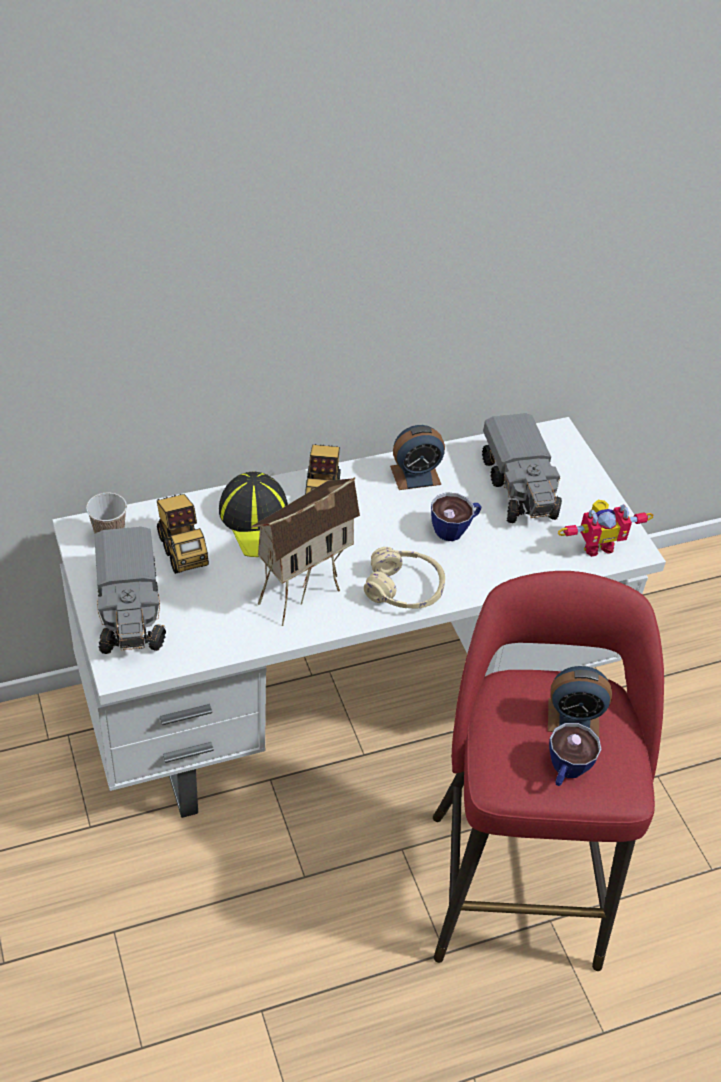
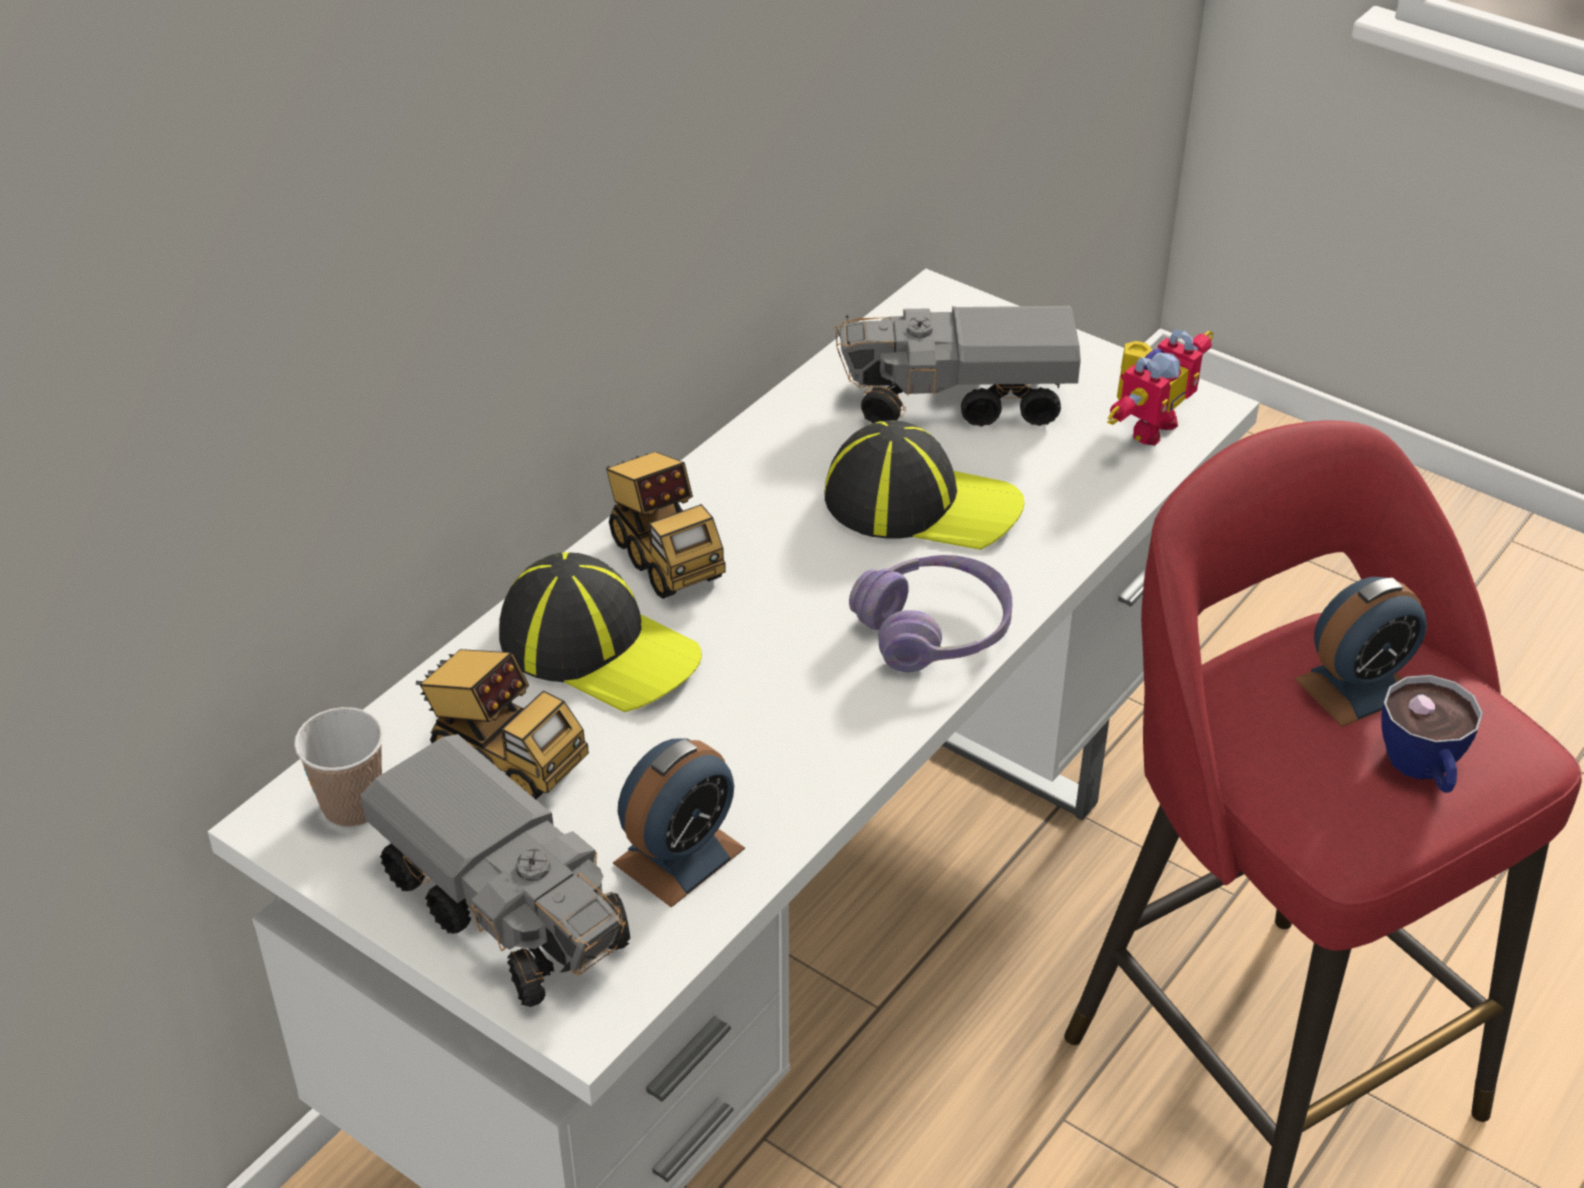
camera: 30 degrees left, 5 degrees down
toy house [251,477,360,626] -> none
beige headphones [364,547,445,608] -> purple headphones [849,555,1012,672]
alarm clock [390,425,445,490] -> alarm clock moved to [613,738,745,907]
cup [431,492,482,541] -> cap [825,420,1025,550]
toy truck [482,413,562,523] -> toy truck turned 135 degrees clockwise [836,305,1081,427]

